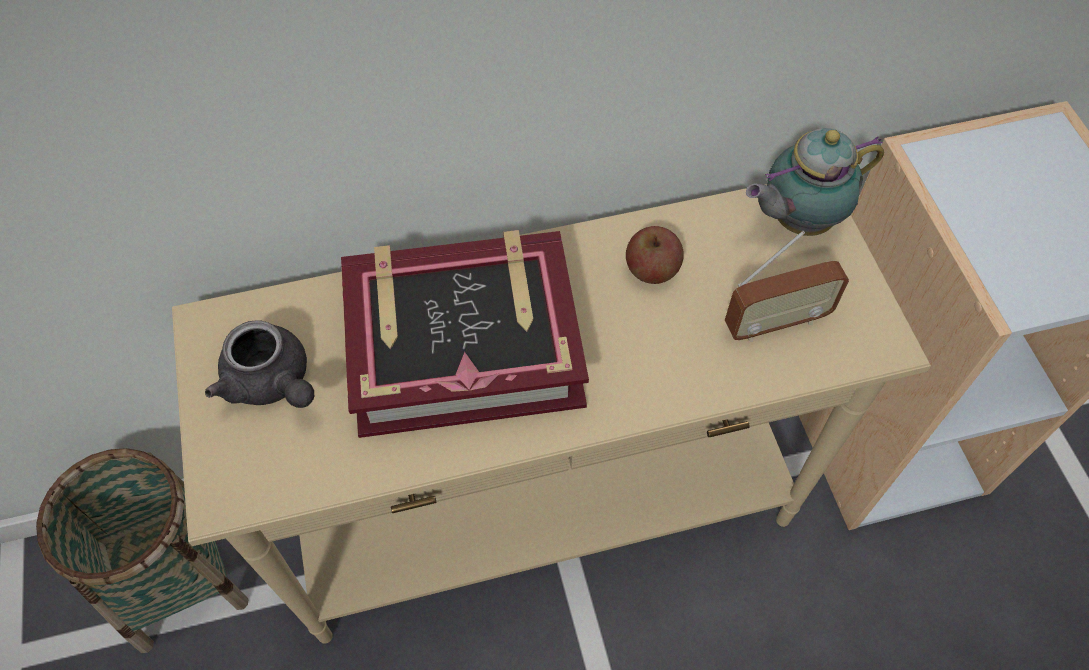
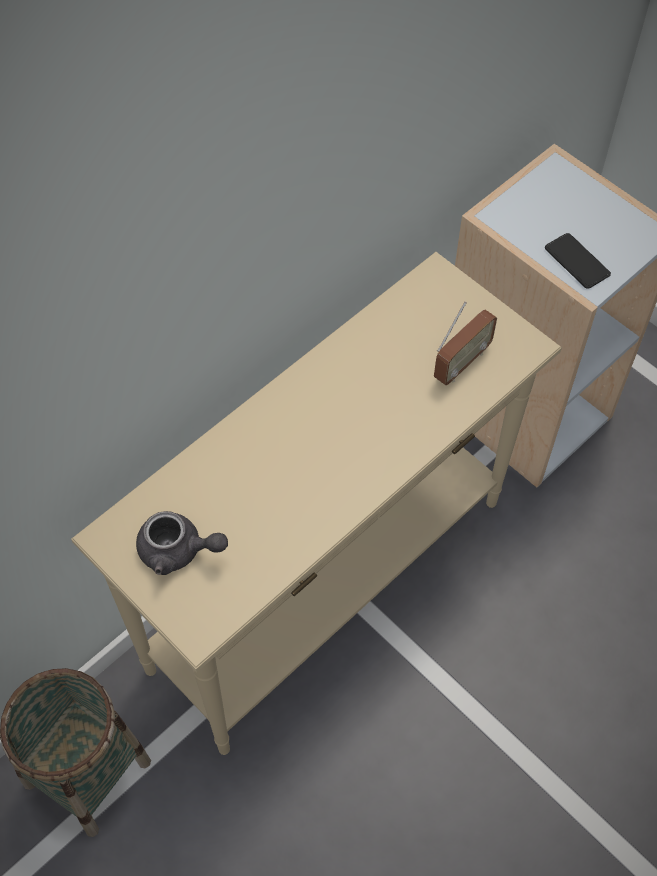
camera: 30 degrees left, 0 degrees up
book [341,230,589,438] -> none
apple [626,226,684,284] -> none
teapot [746,128,884,236] -> none
none -> phone [545,233,611,289]

